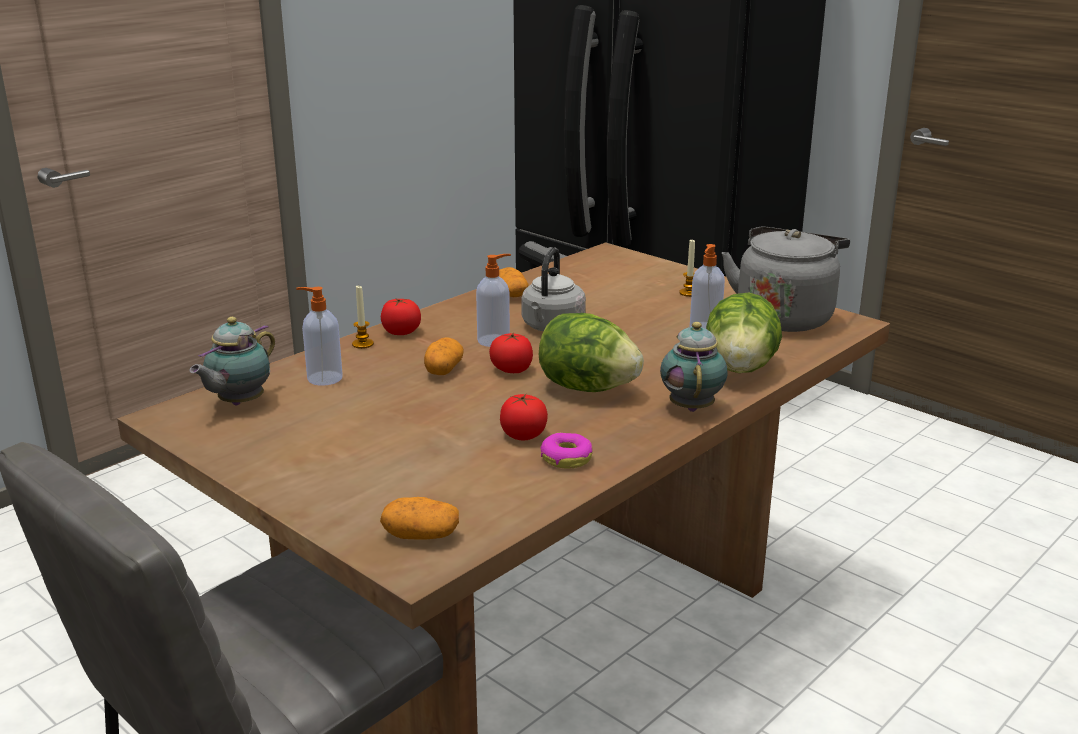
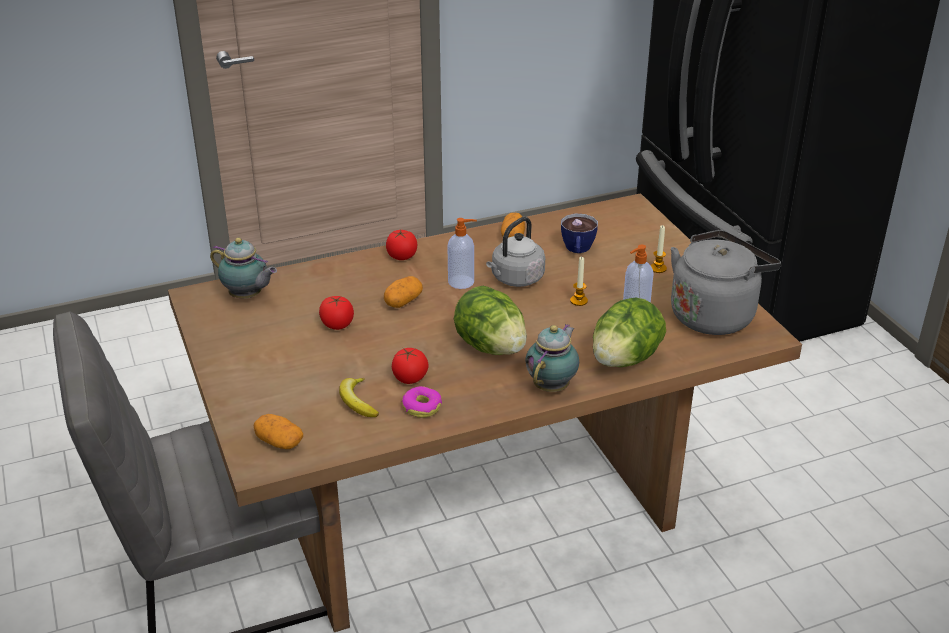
camera: 25 degrees right, 10 degrees up
teapot [189,317,275,405] -> teapot turned 120 degrees counterclockwise [210,238,277,299]
soap dispenser [296,287,343,386] -> none
candle [352,286,374,349] -> candle moved to [570,257,588,306]
tomato [489,333,533,373] -> tomato moved to [319,296,354,330]
none -> banana [339,378,379,417]
none -> cup [561,214,598,253]

